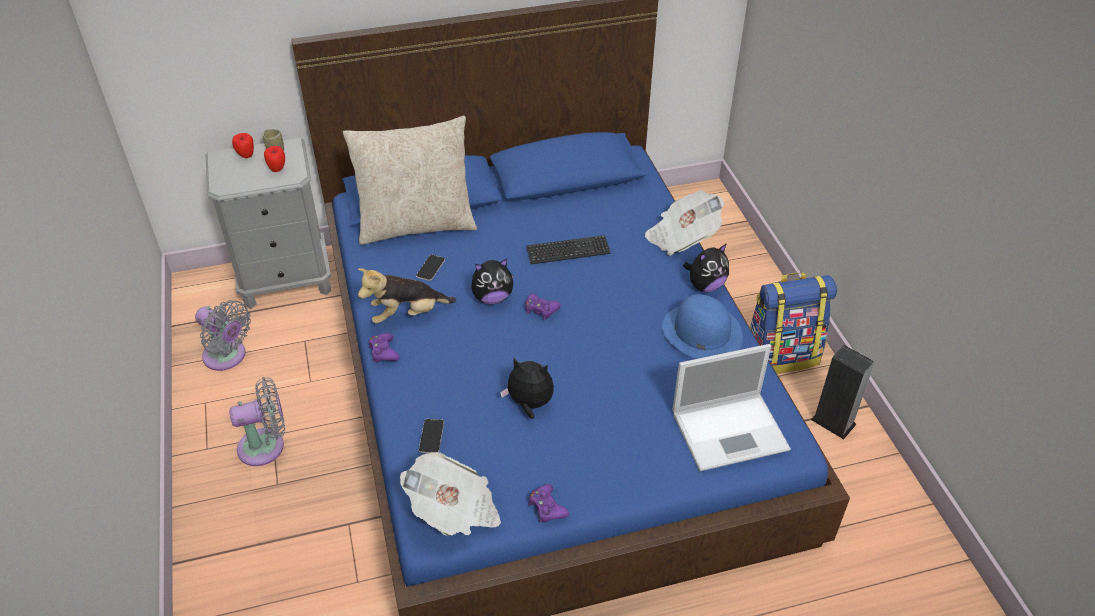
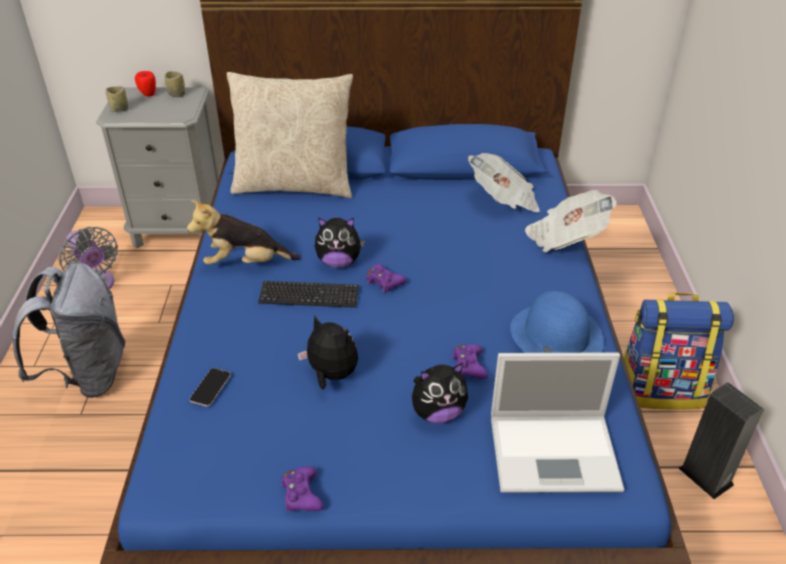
camera: 15 degrees right, 5 degrees down
grey fan [229,377,285,466] -> grey backpack [13,263,125,398]
apple [264,146,285,172] -> none
purple game controller [369,333,400,362] -> purple game controller moved to [452,344,488,379]
newspaper [400,452,501,536] -> newspaper moved to [468,153,540,212]
phone [416,255,445,281] -> none
keyboard [526,235,611,264] -> keyboard moved to [258,281,359,308]
plush toy [683,243,729,292] -> plush toy moved to [412,363,468,424]
none -> cup [105,86,128,112]

